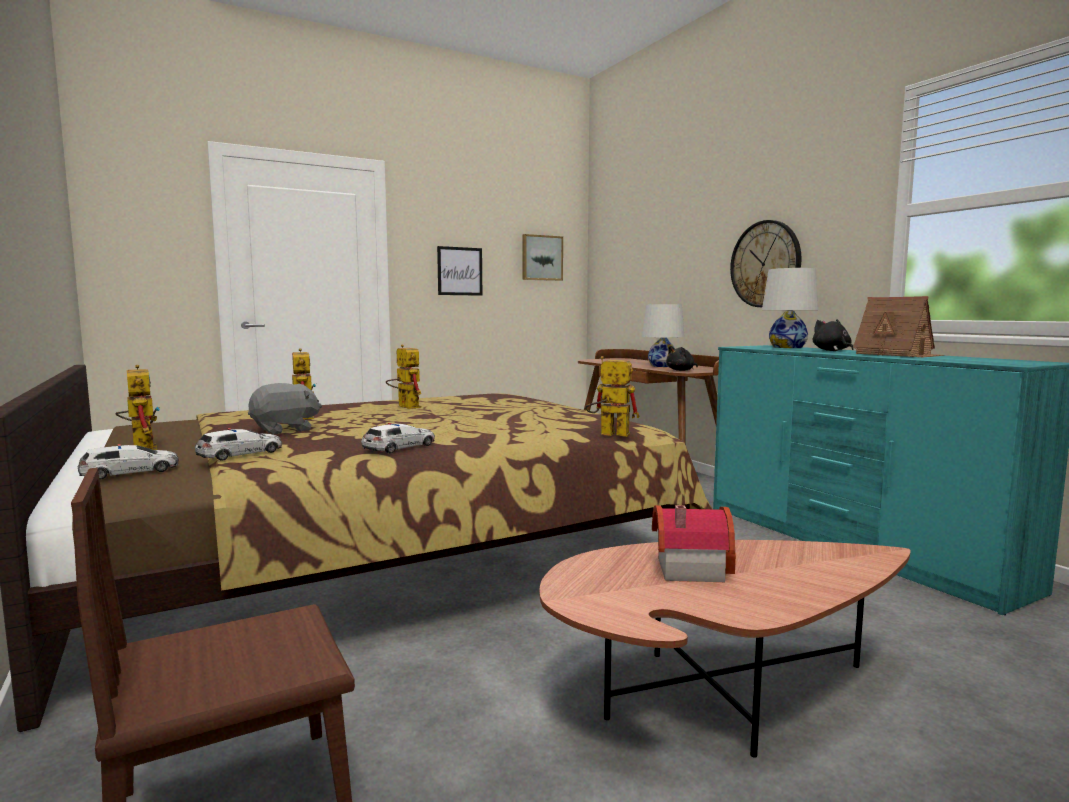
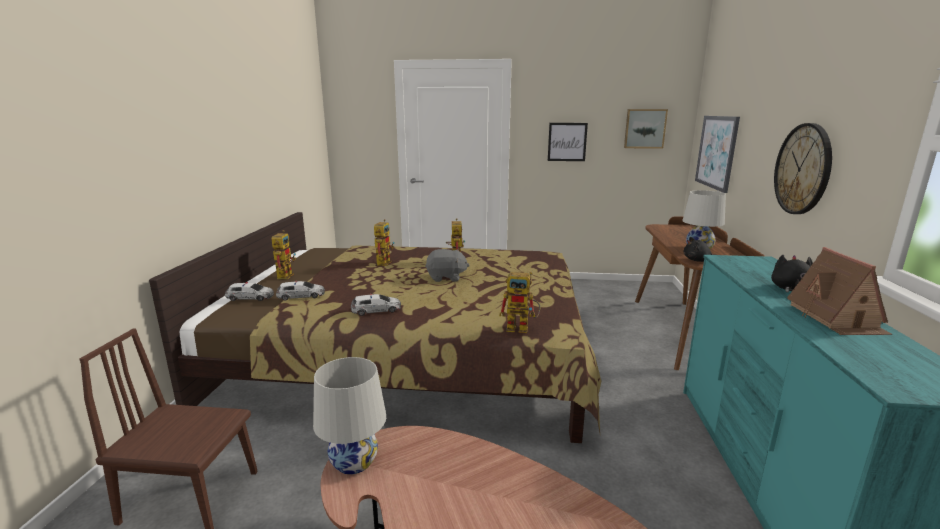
camera: 35 degrees right, 10 degrees up
grey plush toy [248,383,322,434] -> grey plush toy moved to [425,249,470,282]
toy robot [585,356,640,437] -> toy robot turned 135 degrees clockwise [499,272,540,333]
toy house [652,505,736,582] -> none
white table lamp [762,268,818,348] -> white table lamp moved to [313,357,386,475]
none -> picture [695,116,740,193]

